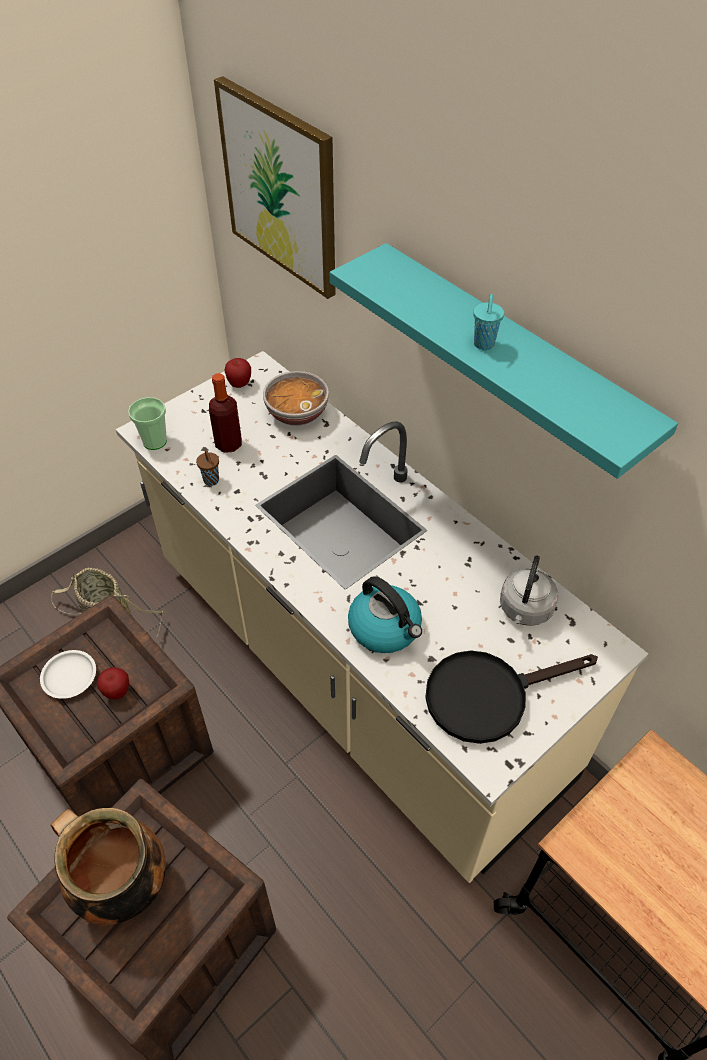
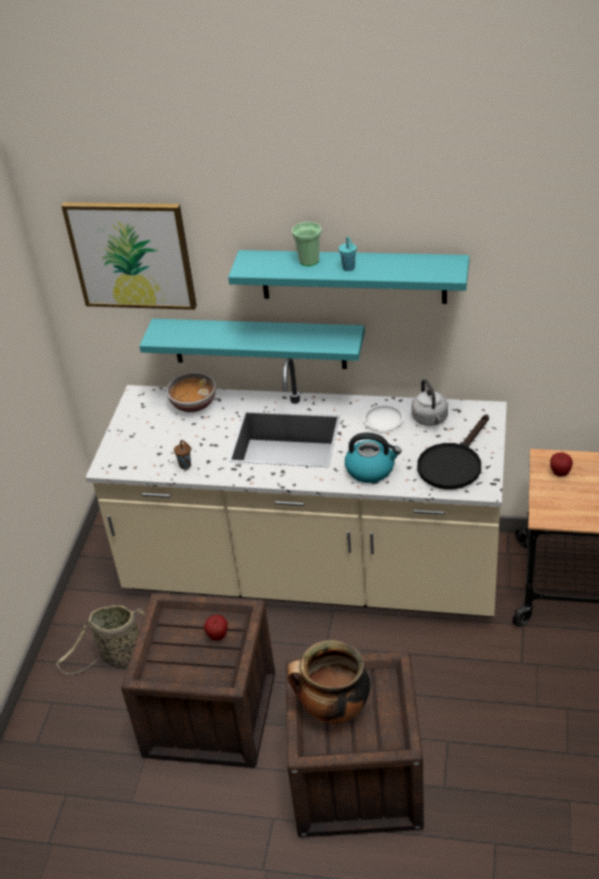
camera: 35 degrees left, 10 degrees down
white plate [40,650,96,699] -> white plate moved to [363,404,404,430]
cup [128,397,167,450] -> cup moved to [292,222,322,266]
bottle [209,373,242,453] -> none
apple [224,358,251,388] -> apple moved to [550,453,573,477]
none -> turquoise shelf [139,319,365,369]

